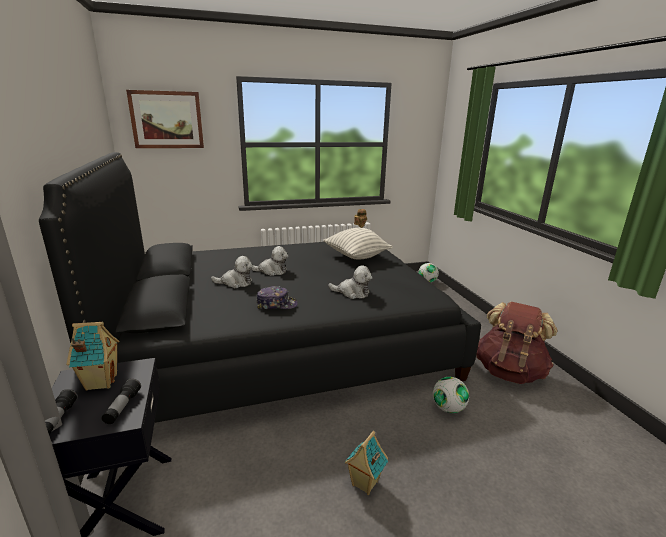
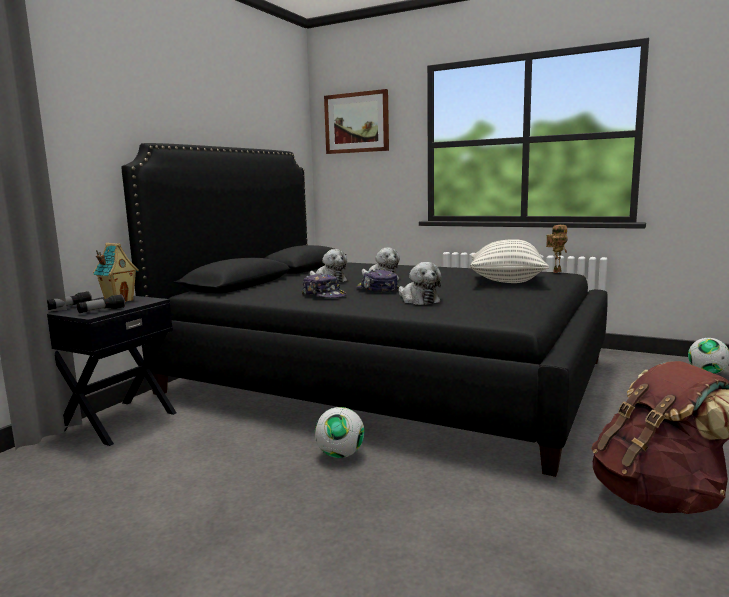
camera: 45 degrees right, 10 degrees down
toy house [345,431,388,495] -> none
football [433,377,469,413] -> football moved to [315,407,364,458]
none -> cap [356,269,399,292]

